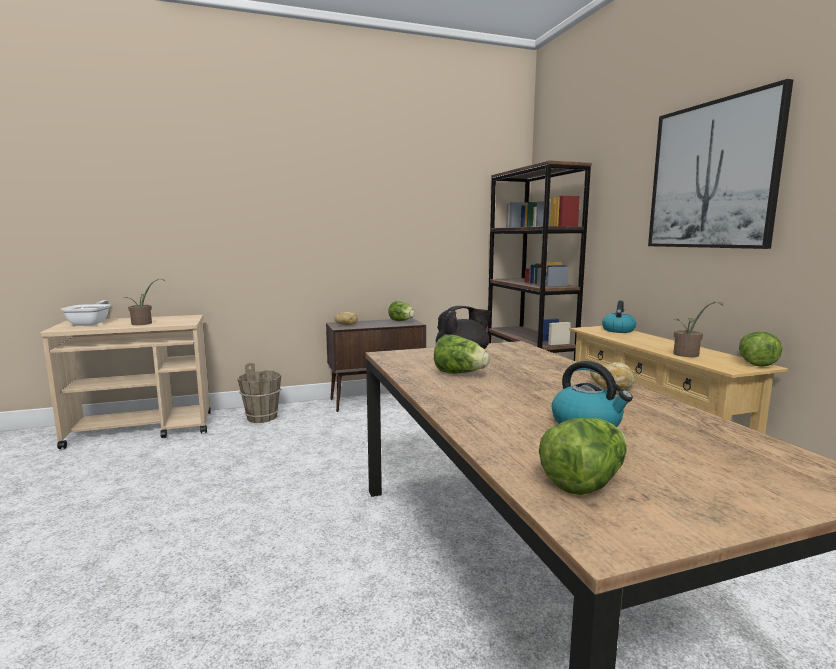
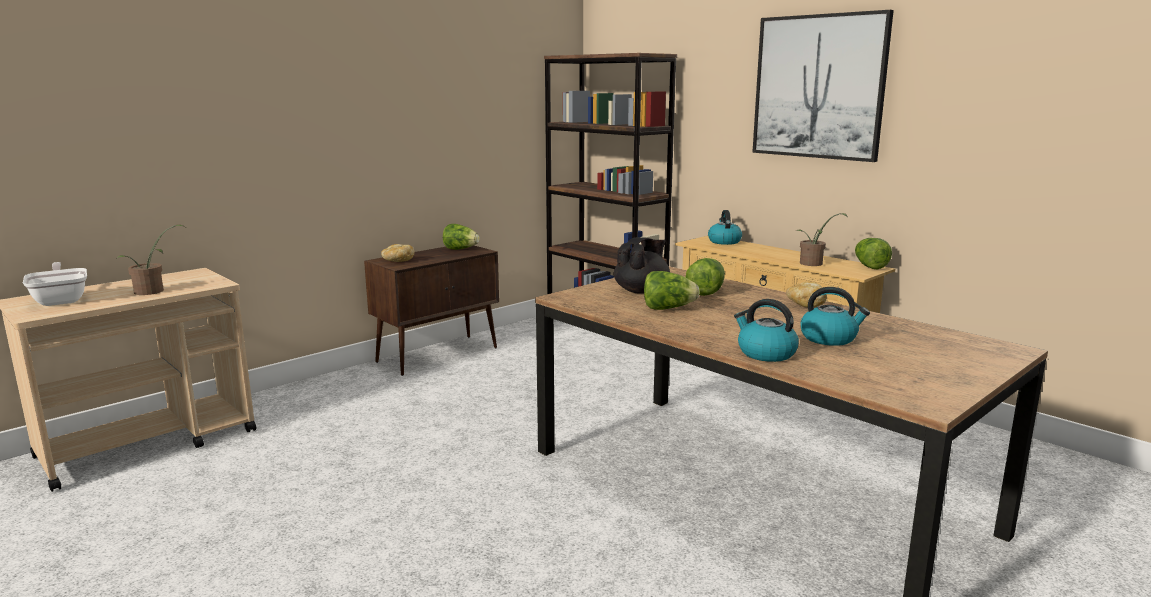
camera: 25 degrees left, 5 degrees up
brown bucket [238,363,281,423] -> none
lettuce [539,418,627,495] -> lettuce moved to [686,258,725,296]
none -> kettle [734,299,799,362]

